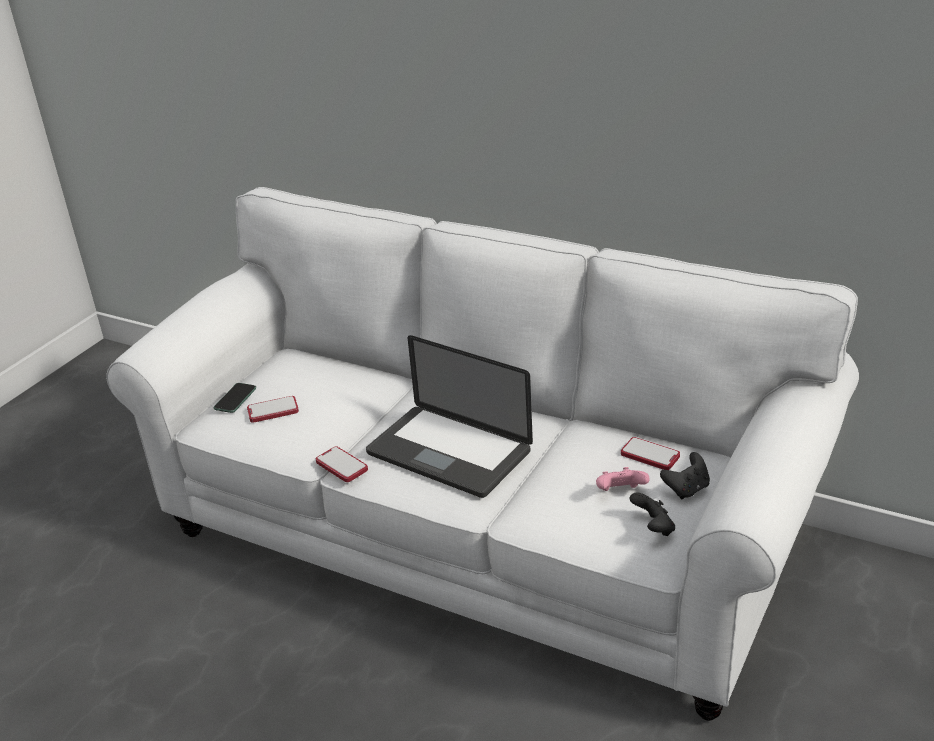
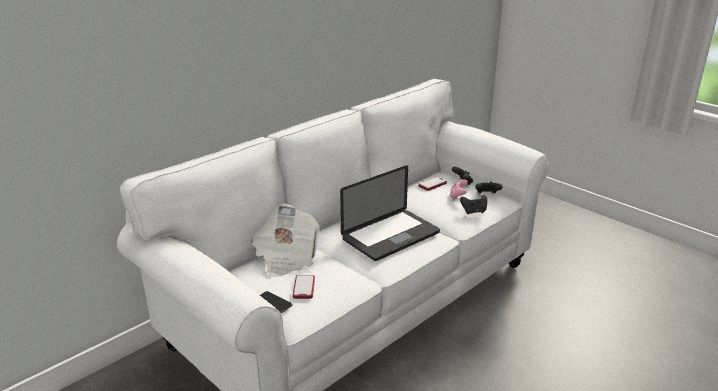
camera: 75 degrees left, 5 degrees down
phone [316,447,368,482] -> none
none -> newspaper [251,204,320,277]
none -> black game controller [460,195,487,214]

